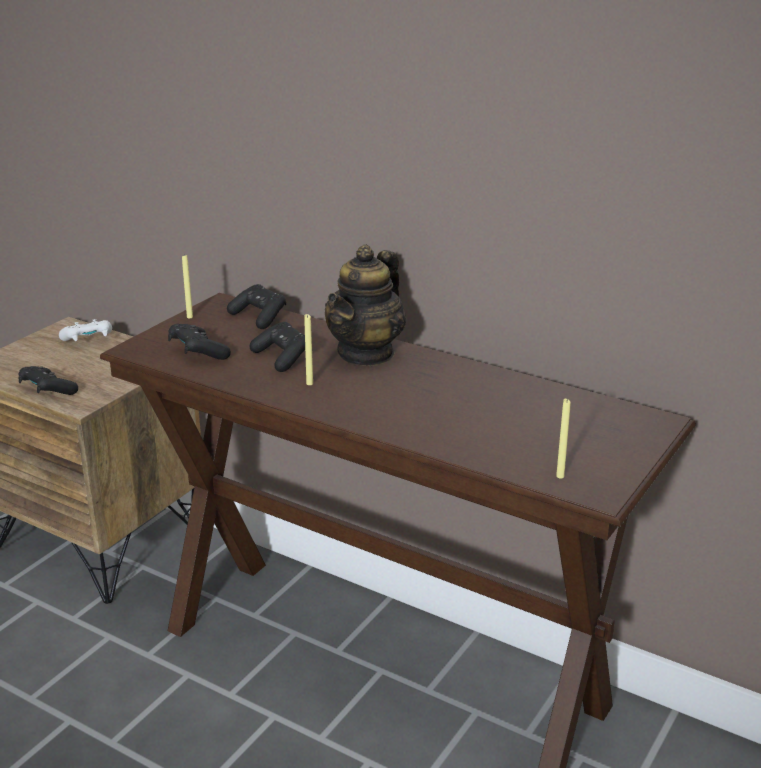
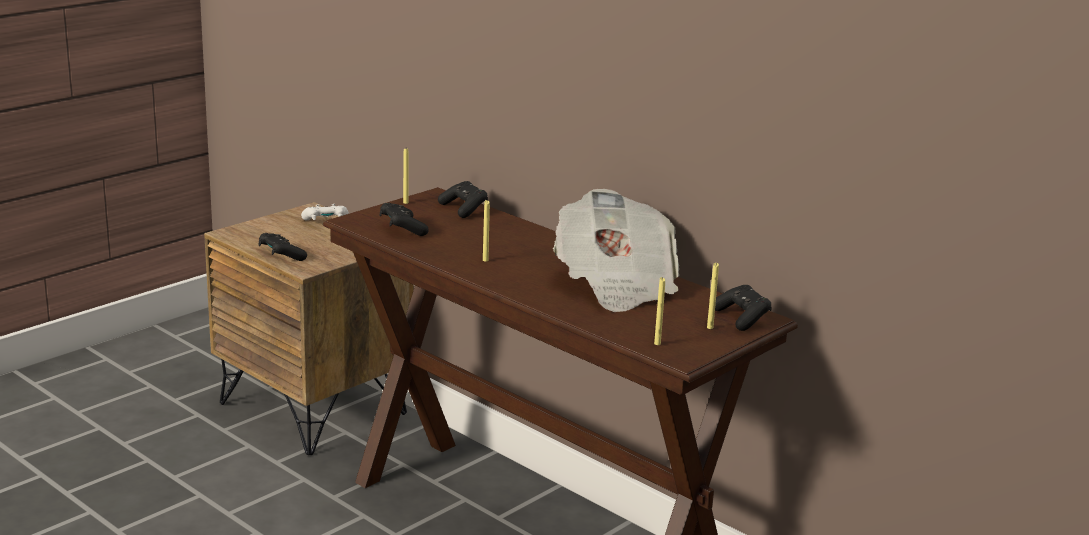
camera: 10 degrees right, 5 degrees down
black game controller [249,322,305,372] -> black game controller moved to [715,285,772,331]
teapot [325,244,406,366] -> none
none -> newspaper [553,189,679,312]
none -> yellow candle [707,263,719,329]

